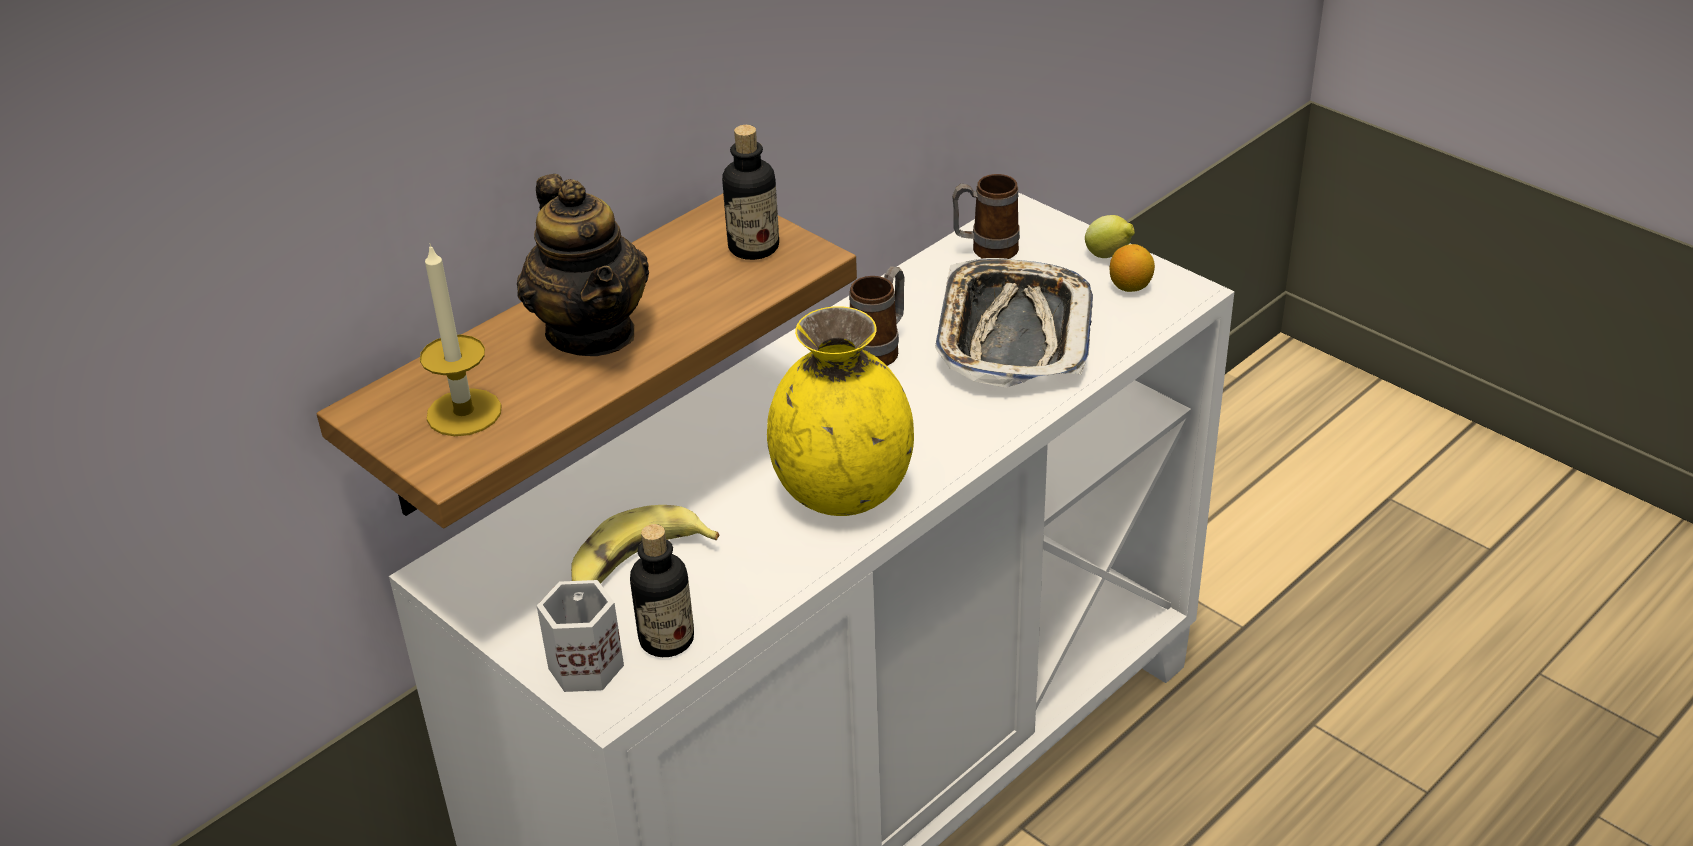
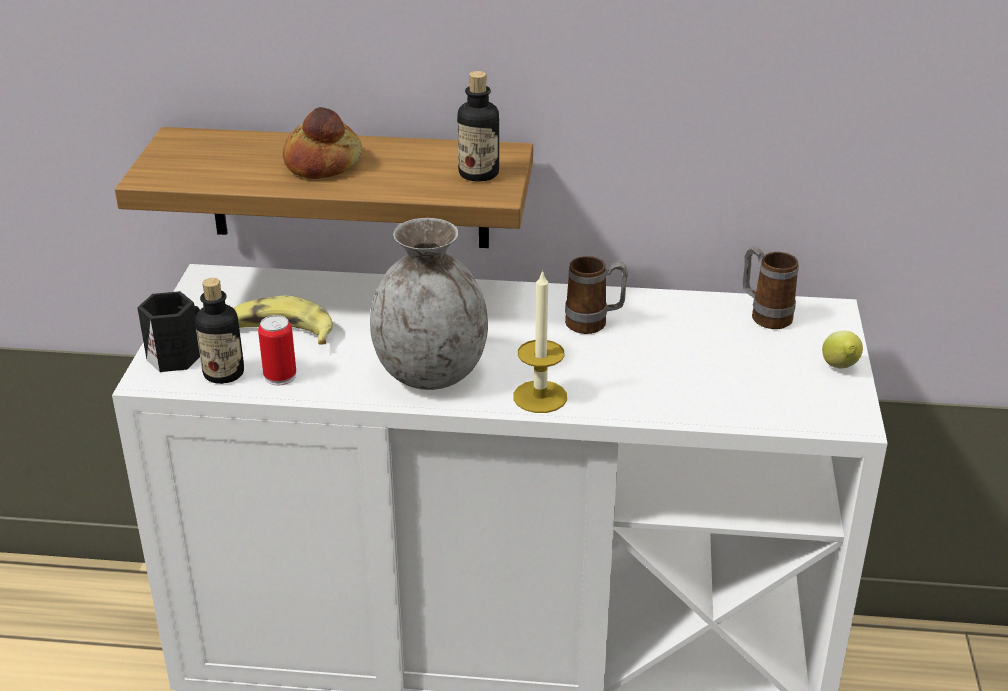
camera: 50 degrees right, 5 degrees down
candle [420,243,502,436] -> candle moved to [513,269,567,413]
teapot [517,174,649,356] -> bread [283,107,362,179]
white mug [537,580,624,692] -> black mug [137,291,200,372]
yellow vase [767,306,914,516] -> grey vase [370,218,488,390]
tray [935,258,1093,388] -> none
lemon [1110,244,1155,292] -> none
none -> can [258,315,296,385]

